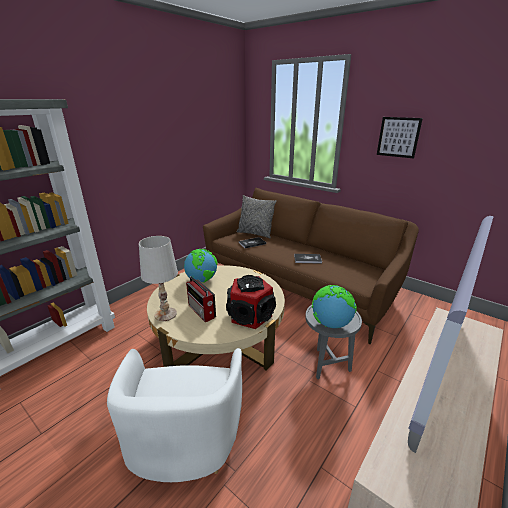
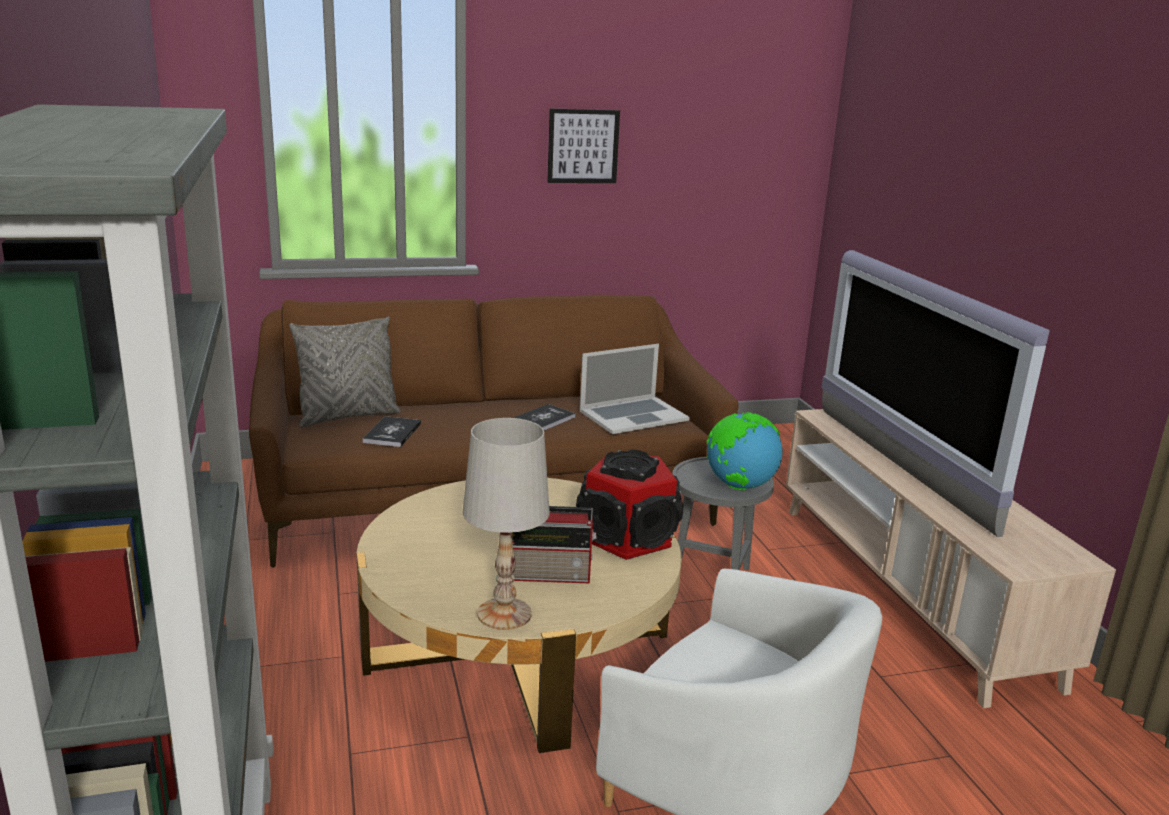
camera: 55 degrees left, 5 degrees down
globe [184,249,218,282] -> none
none -> laptop [580,344,690,434]

